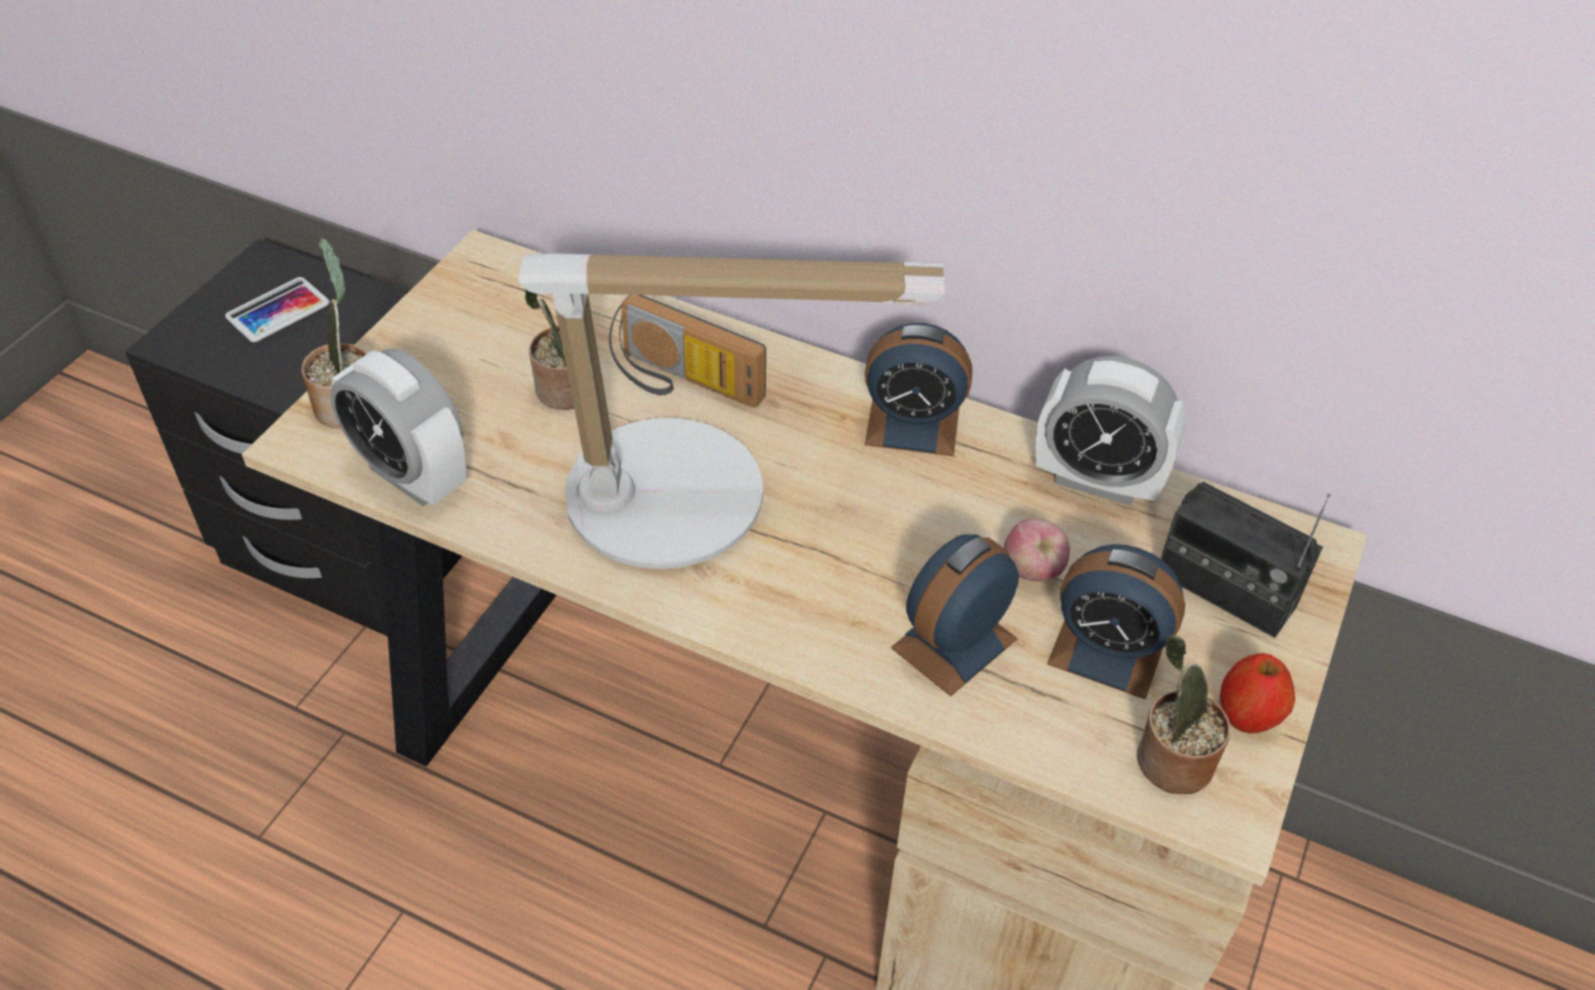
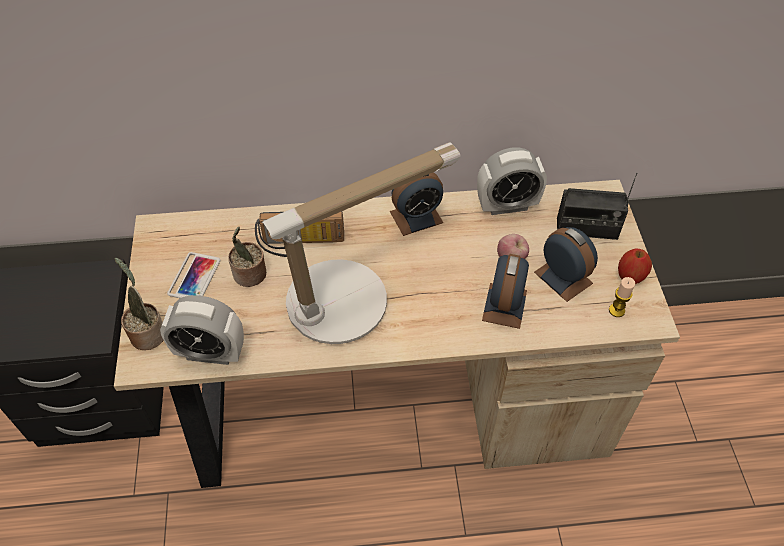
camera: 30 degrees left, 5 degrees up
phone [225,277,330,342] -> phone moved to [167,252,220,298]
alarm clock [1047,544,1185,699] -> alarm clock turned 120 degrees counterclockwise [534,227,598,302]
potted plant [1137,635,1231,794] -> candle [609,277,635,317]

